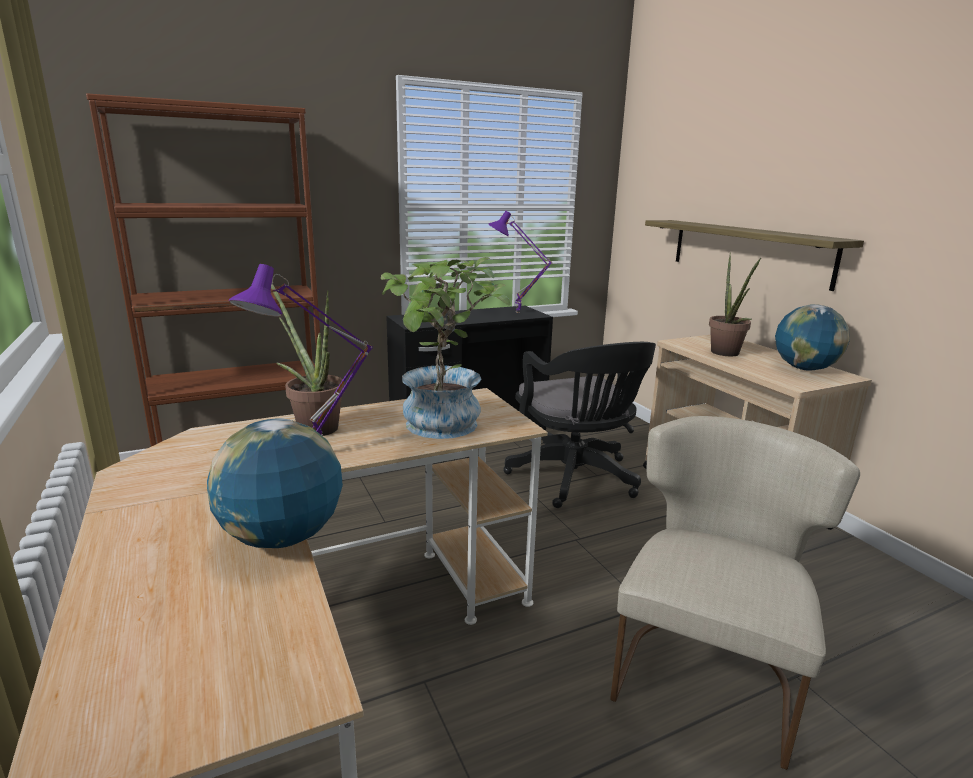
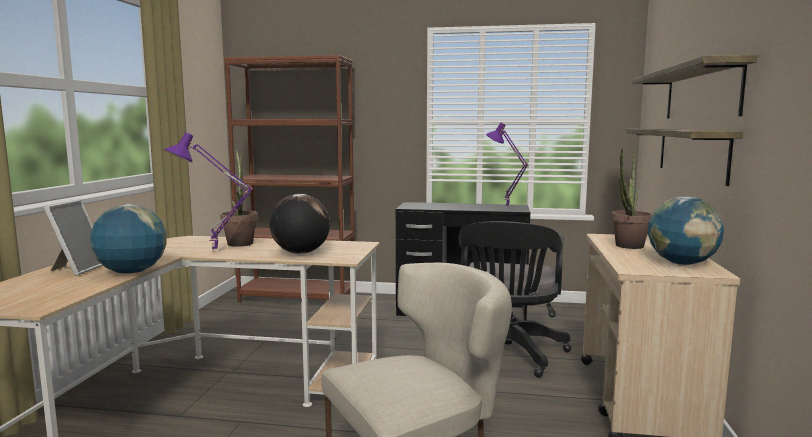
camera: 35 degrees right, 10 degrees down
potted plant [381,257,511,439] -> globe [269,194,330,254]
none -> picture frame [44,200,103,276]
none -> shelf [632,55,757,119]

